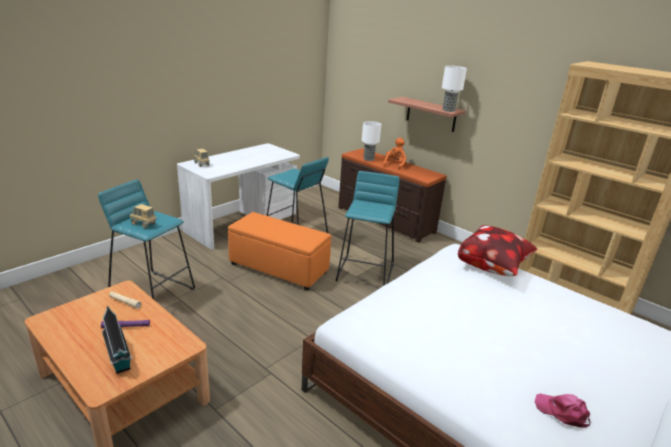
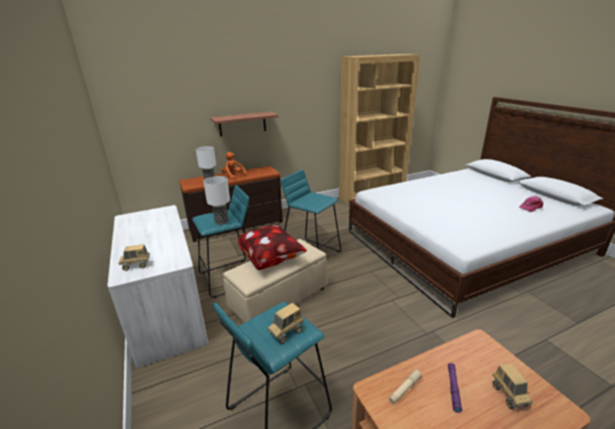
camera: 65 degrees left, 0 degrees up
toy house [102,305,132,374] -> toy truck [492,363,532,409]
orange ottoman [228,212,331,290] -> beige ottoman [223,239,327,323]
table lamp [442,65,467,112] -> table lamp moved to [203,176,230,225]
pillow [458,225,537,276] -> pillow moved to [238,225,307,270]

